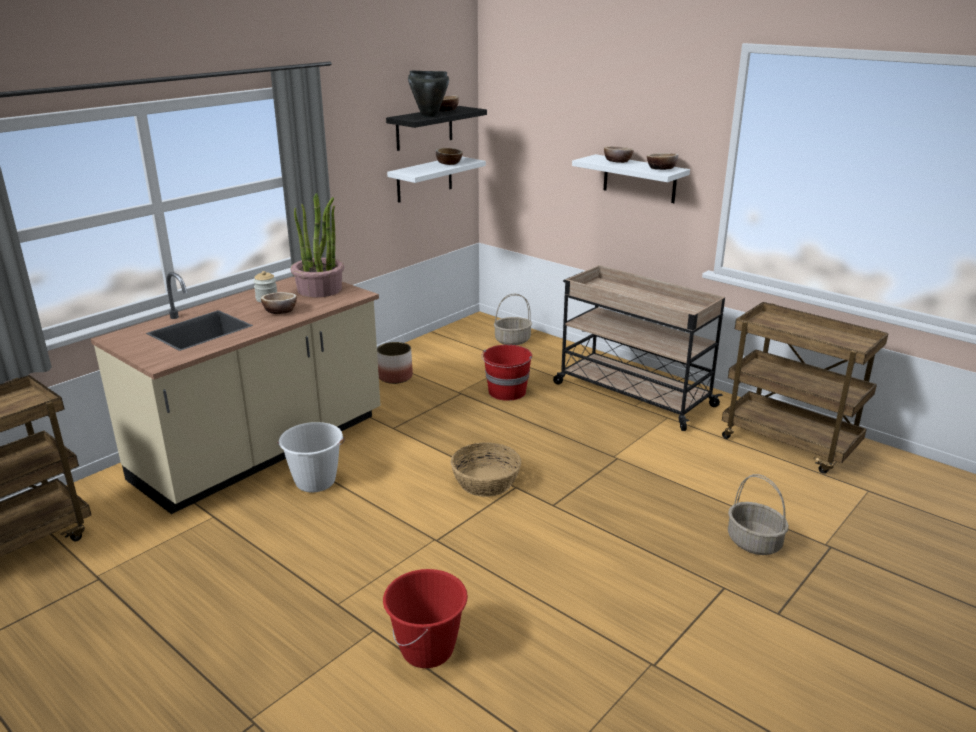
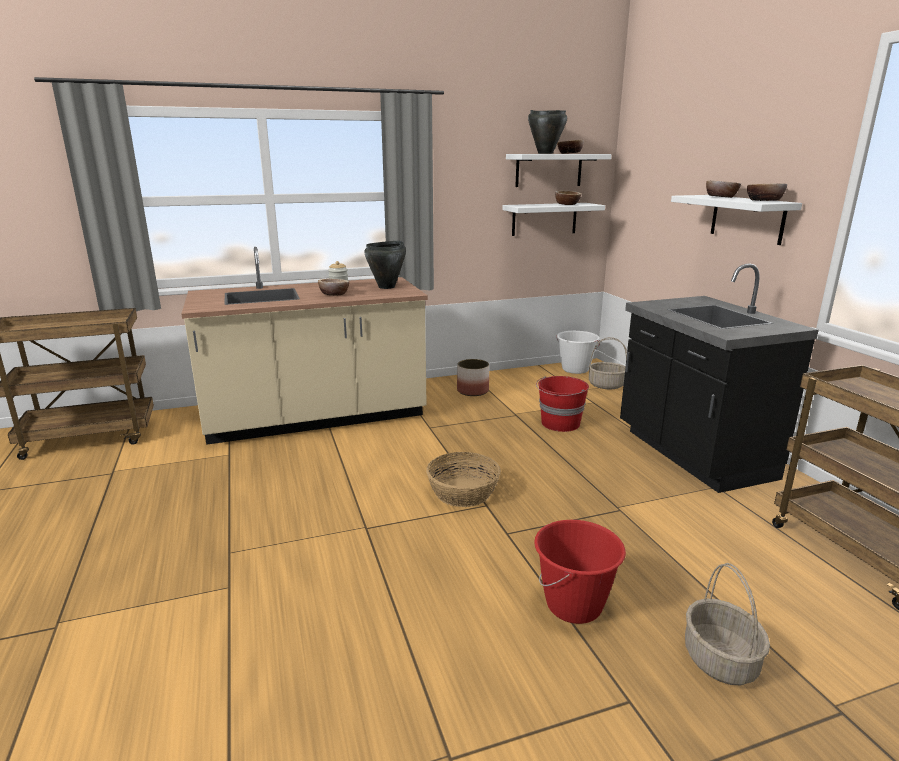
camera: 30 degrees right, 5 degrees down
white bucket [278,422,345,492] -> white bucket moved to [556,331,600,374]
potted plant [291,193,344,297] -> black cooking pot [364,241,406,289]
red bucket [383,569,468,668] -> red bucket moved to [534,520,626,624]
black shelf [386,106,487,151] -> white shelf [506,154,612,187]
beige cart [553,265,725,431] -> black counter [620,263,819,493]

